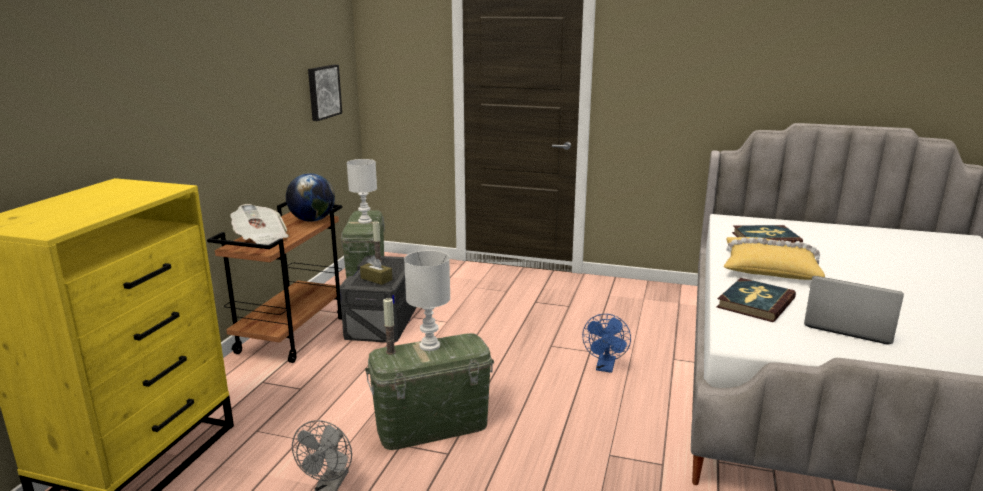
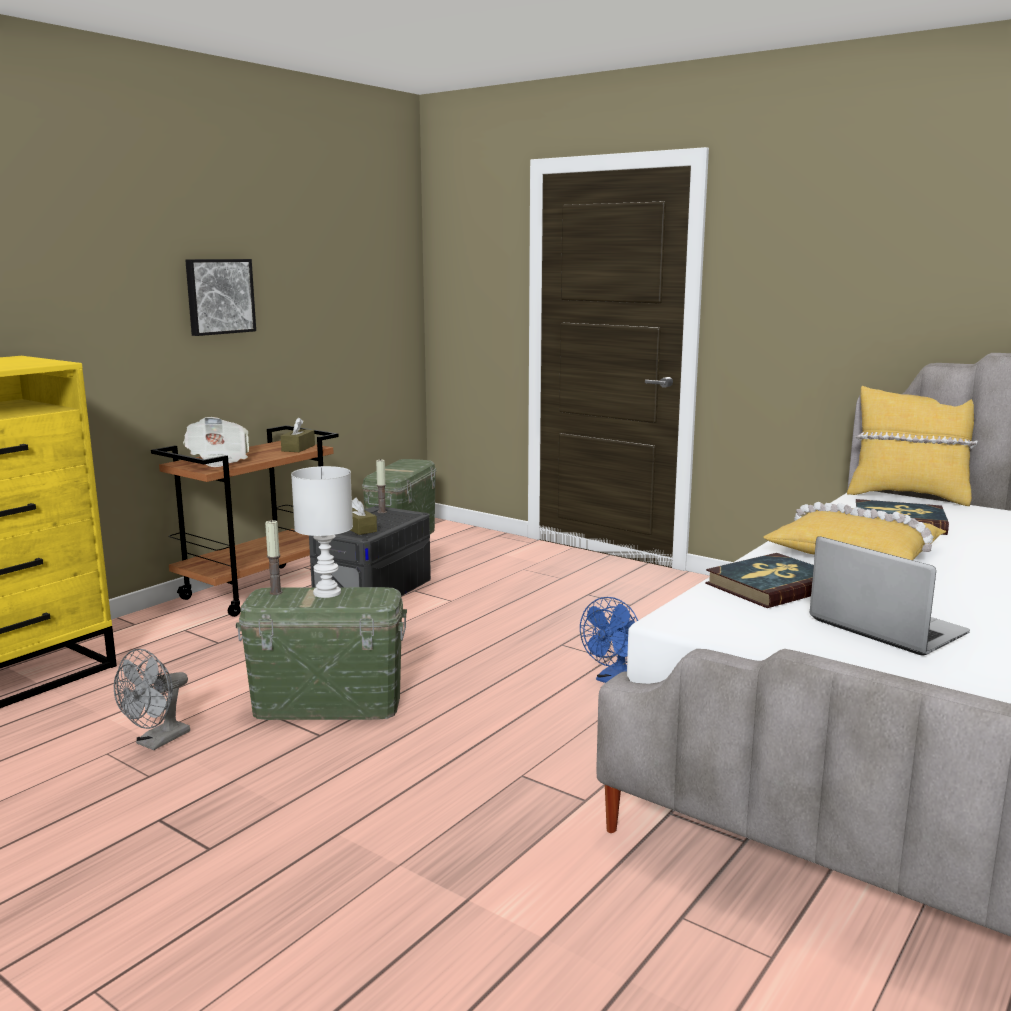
camera: 20 degrees right, 5 degrees down
globe [286,173,335,221] -> brown tissue box [281,417,315,452]
picture [308,65,342,121] -> picture moved to [185,259,256,336]
white table lamp [347,159,377,223] -> none
none -> yellow pillow [847,386,978,506]

